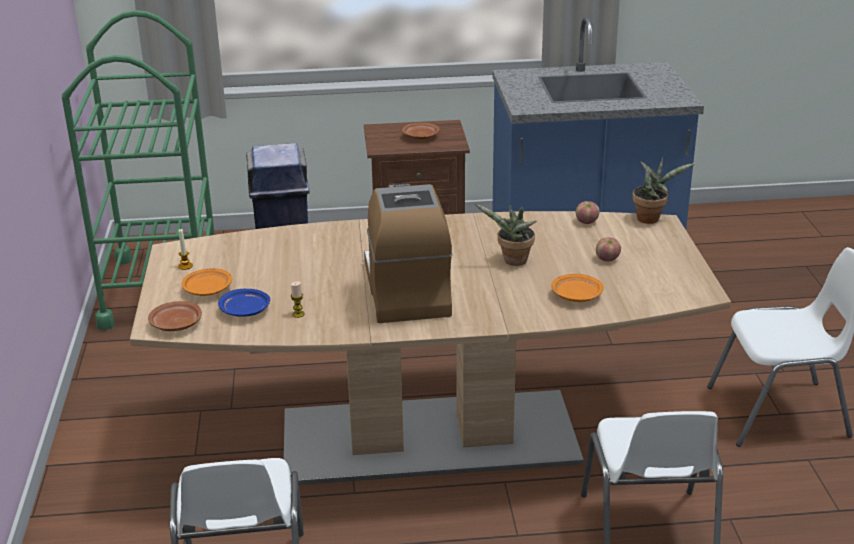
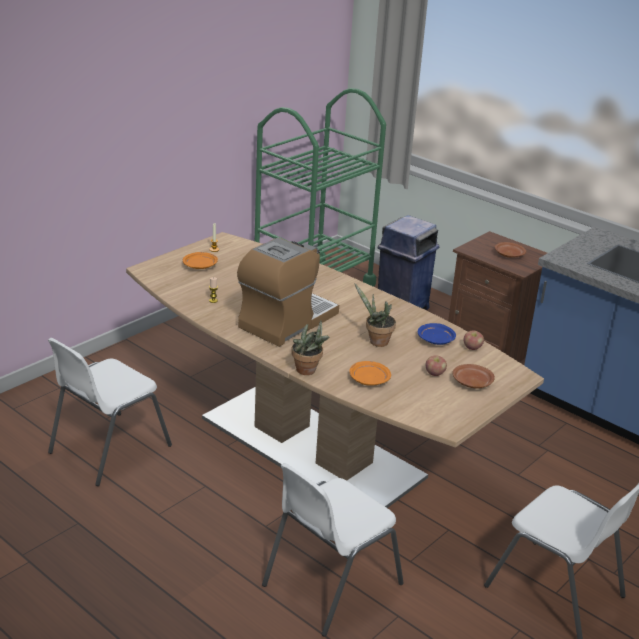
camera: 45 degrees right, 0 degrees up
brown plate [148,301,202,331] -> brown plate moved to [452,364,495,389]
blue plate [218,289,270,317] -> blue plate moved to [418,323,456,345]
potted plant [632,157,695,224] -> potted plant moved to [291,320,329,375]

